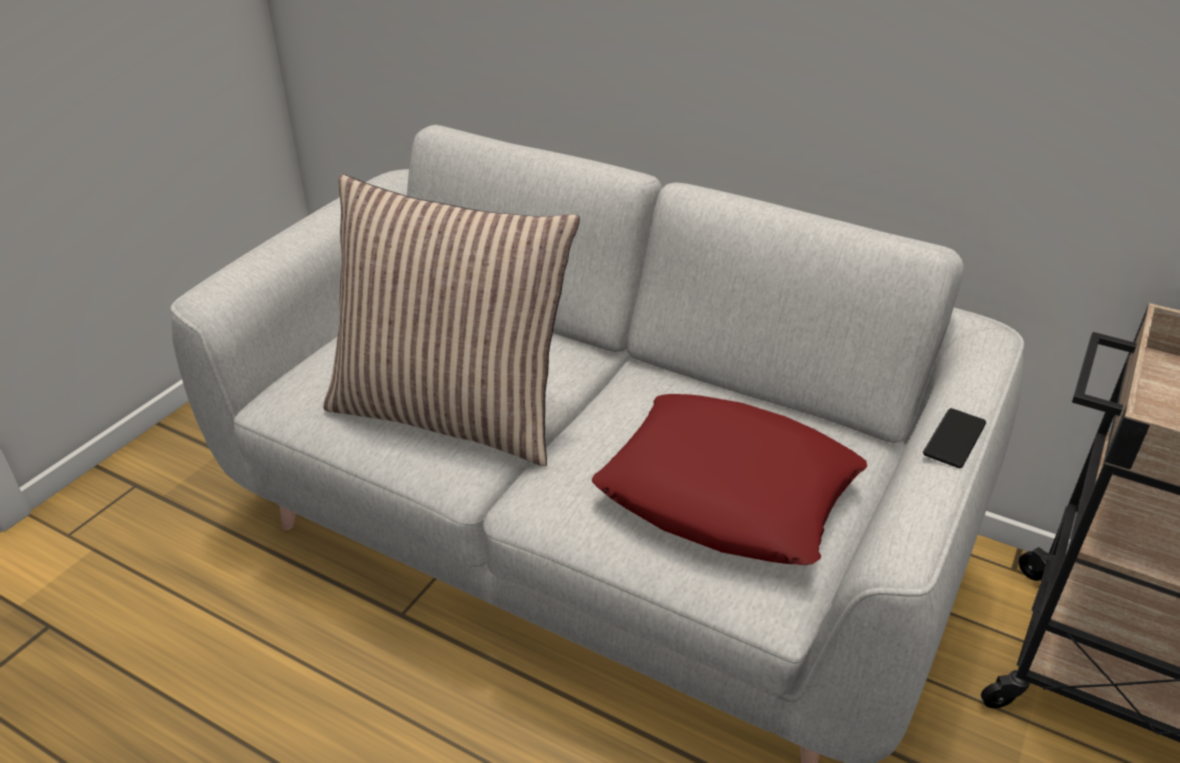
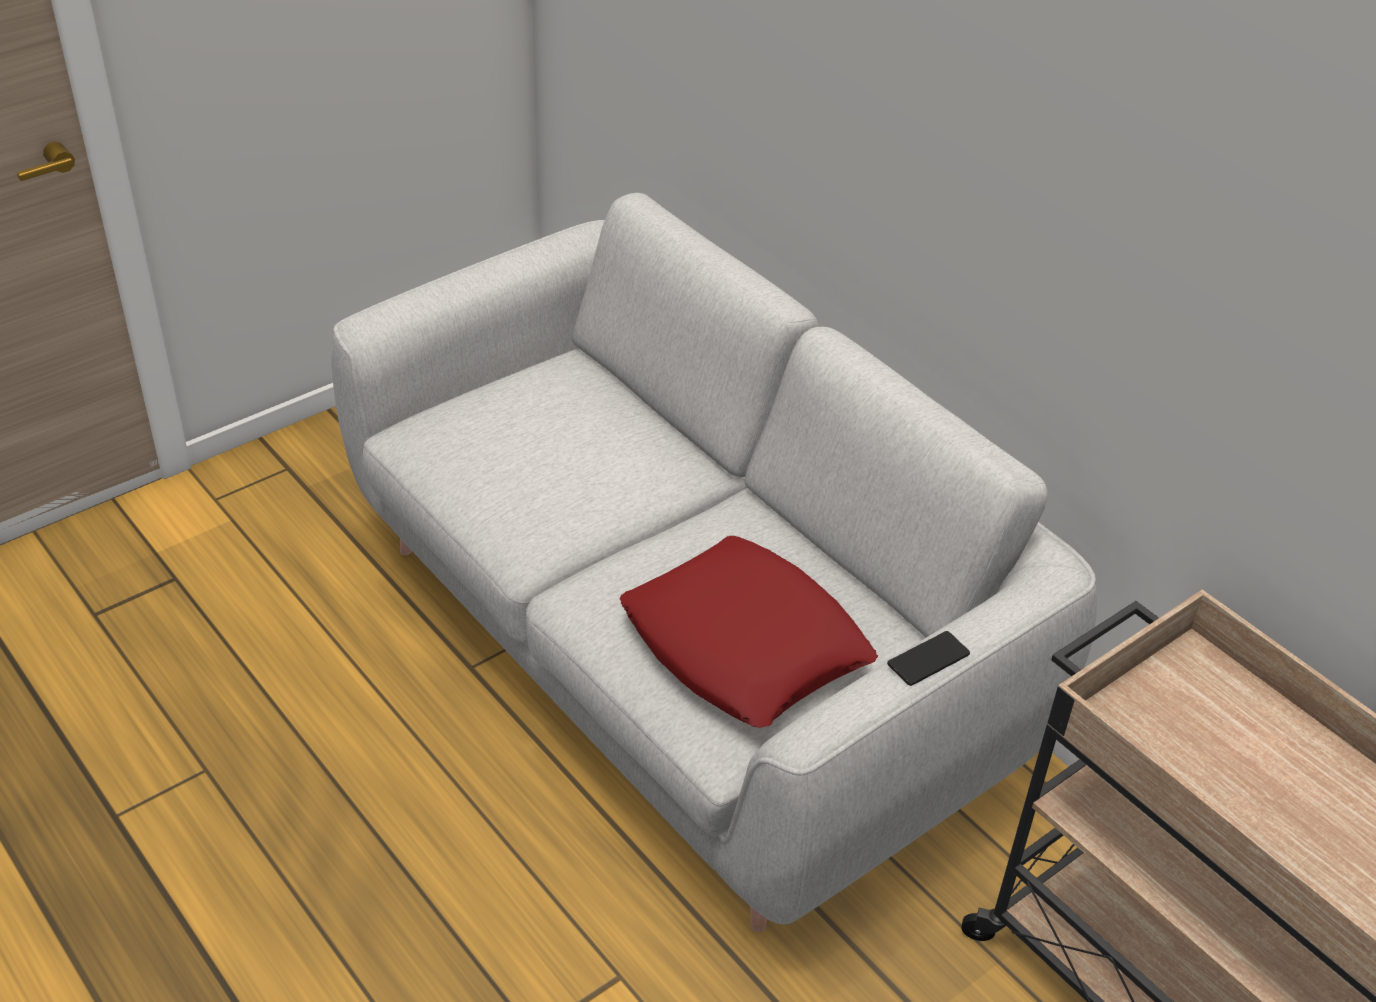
camera: 20 degrees right, 5 degrees up
pillow [323,175,580,467] -> none

